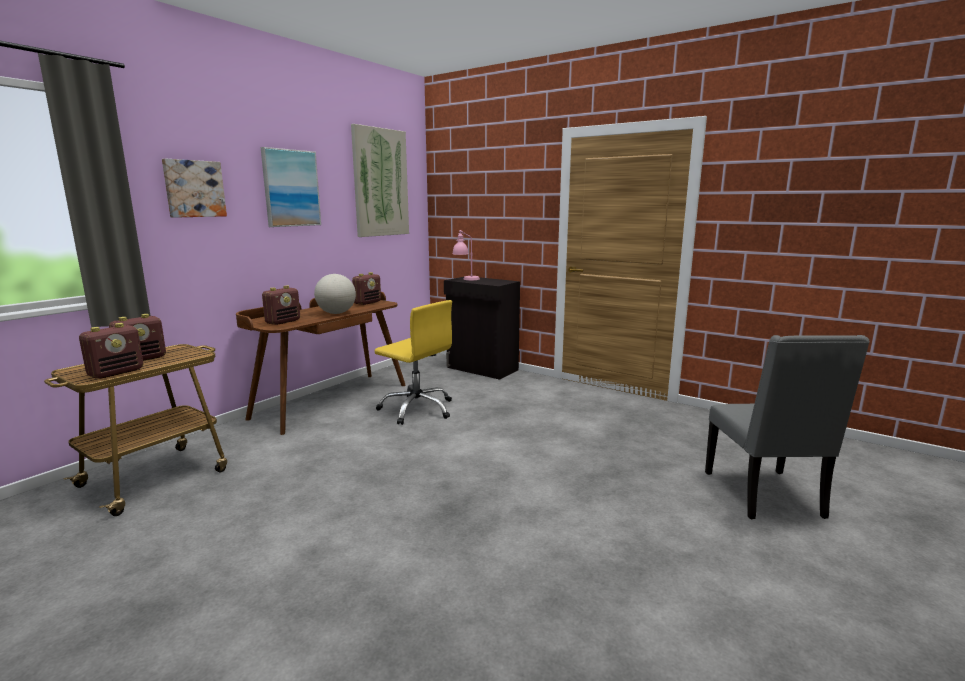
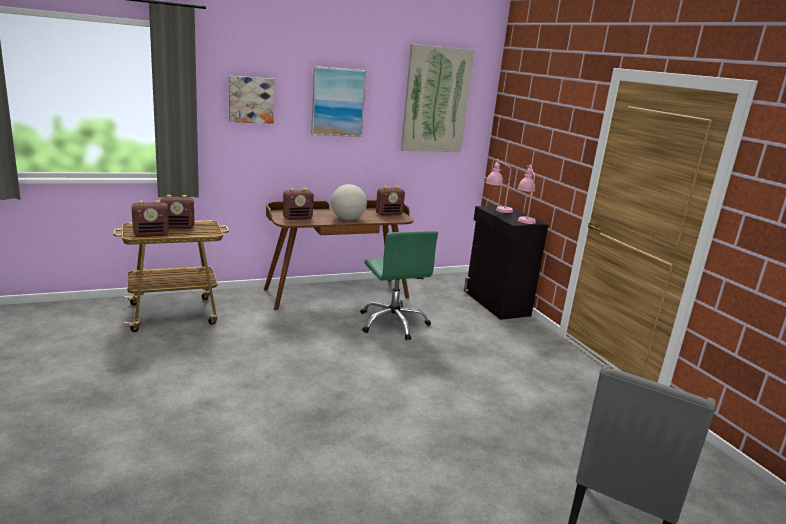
camera: 30 degrees right, 5 degrees up
yellow office chair [375,300,452,425] -> green office chair [360,231,438,340]
none -> pink table lamp [518,165,536,224]

